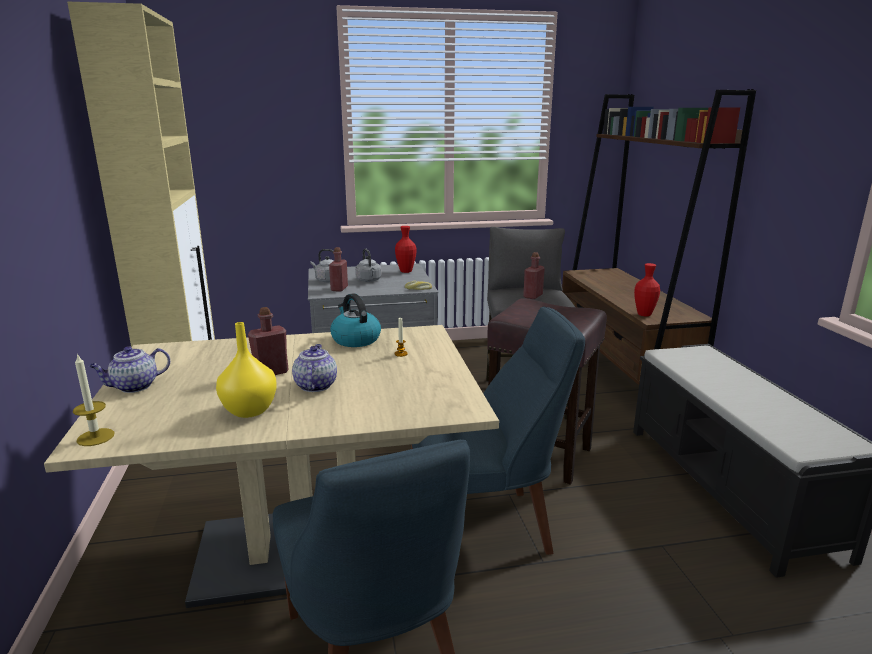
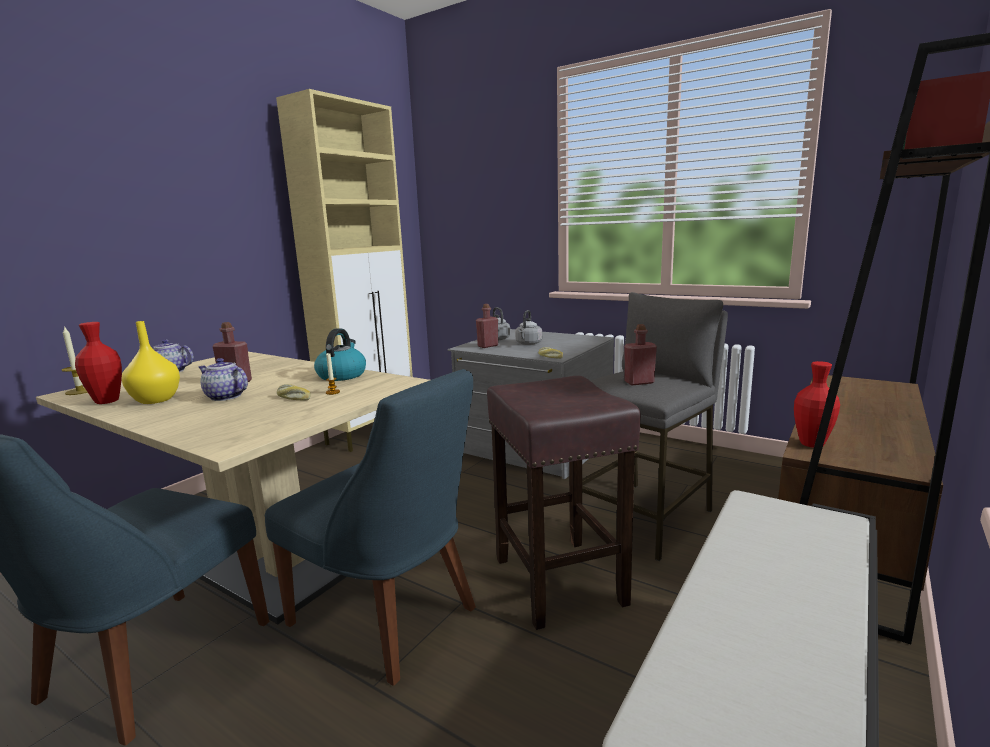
camera: 45 degrees right, 5 degrees down
teapot [292,344,337,392] -> teapot turned 105 degrees counterclockwise [198,358,248,401]
red vase [395,226,416,273] -> red vase moved to [75,322,122,404]
none -> bread [277,384,311,400]

